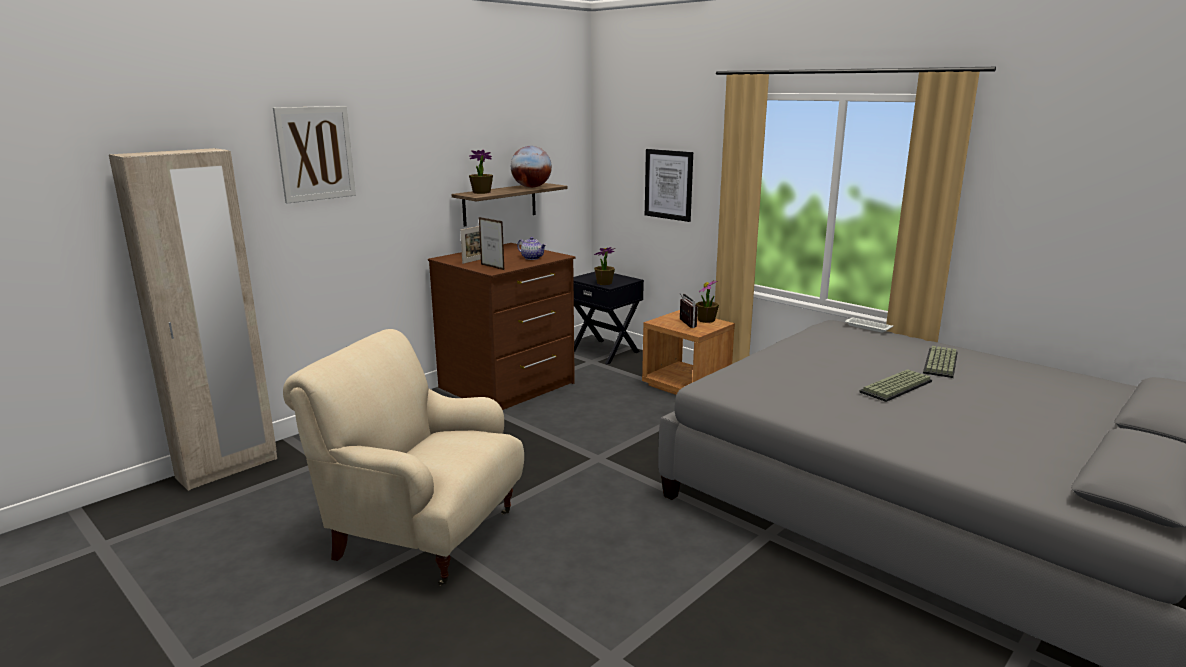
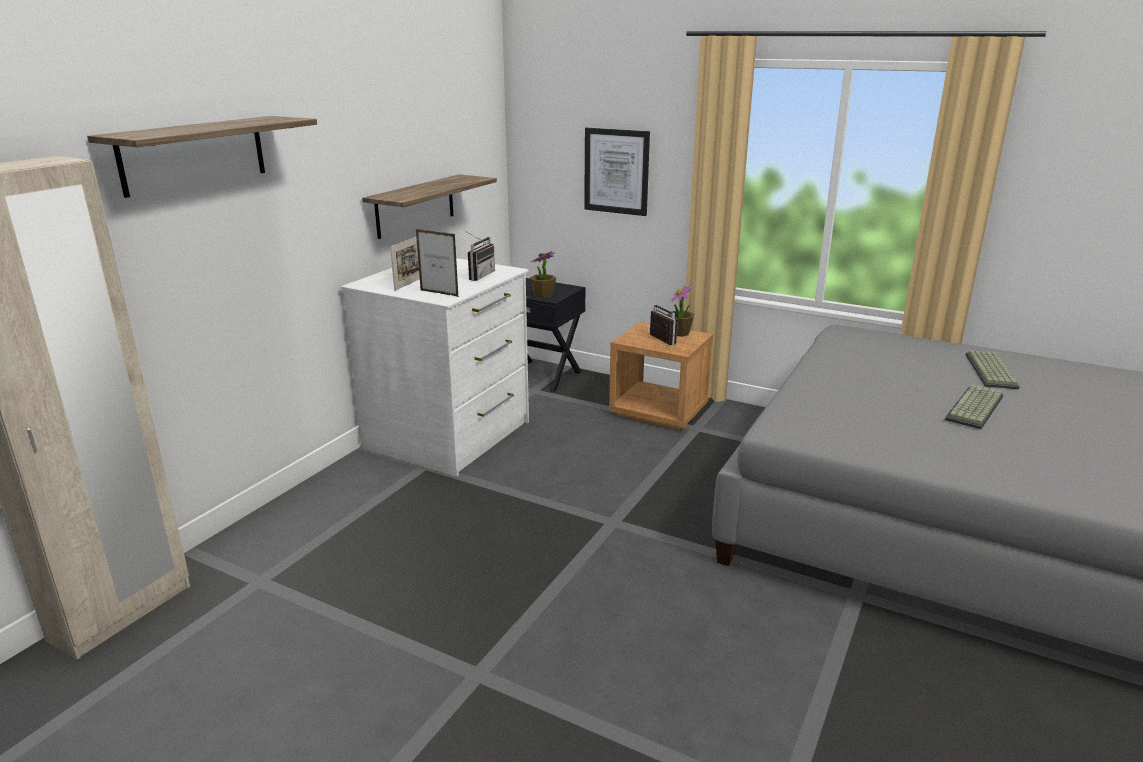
camera: 15 degrees left, 5 degrees up
picture [273,106,356,203] -> shelf [87,116,317,198]
beige armchair [283,329,524,586] -> none
brown dresser [428,243,576,410] -> white dresser [341,258,529,477]
potted plant [469,150,493,194] -> none
globe [511,146,552,188] -> none
teapot [517,237,546,260] -> radio [465,231,495,281]
white tray [845,318,893,333] -> none

